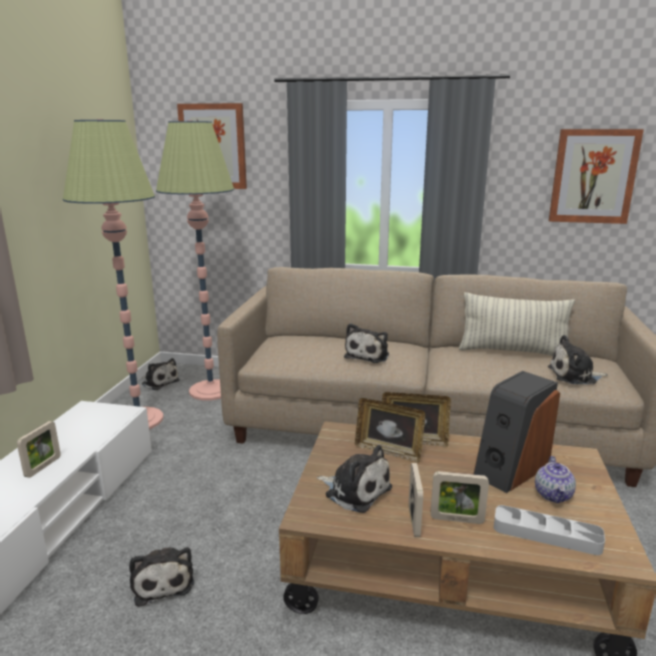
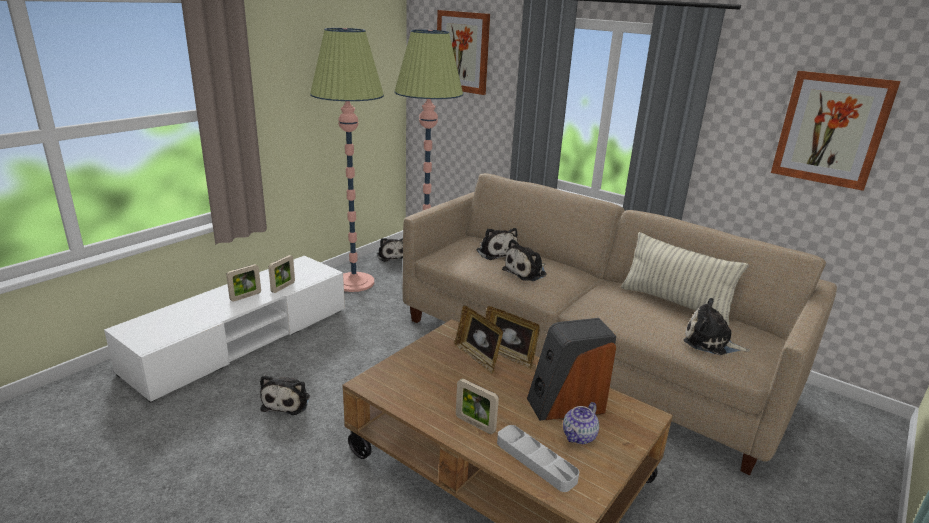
camera: 25 degrees right, 5 degrees up
plush toy [317,445,392,513] -> plush toy moved to [477,228,518,260]
picture frame [409,463,423,537] -> picture frame moved to [268,255,295,293]

